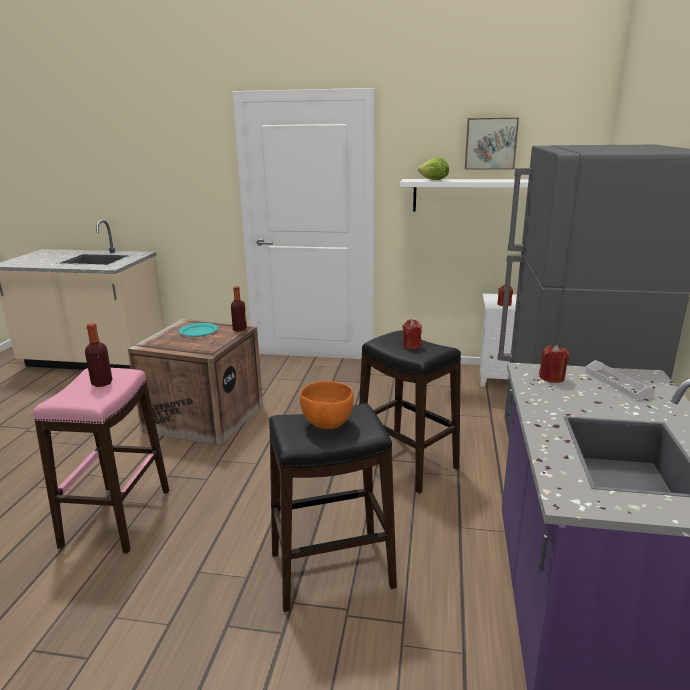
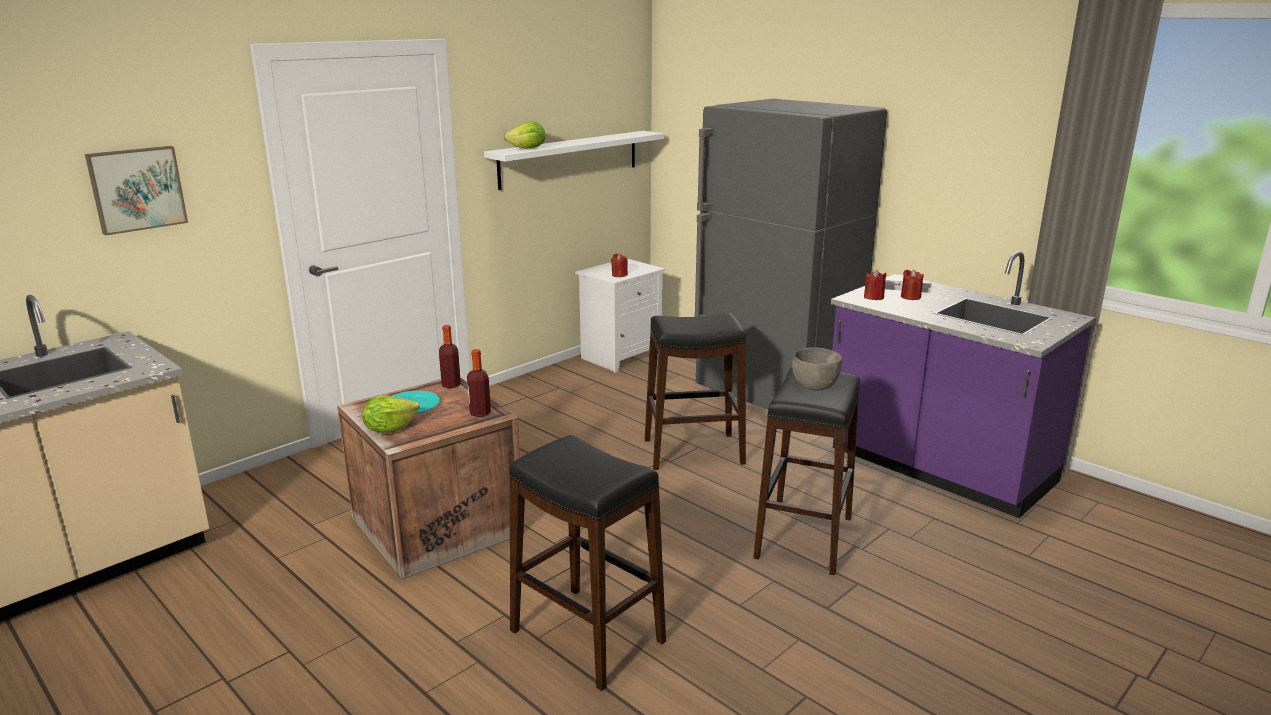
camera: 55 degrees left, 0 degrees up
pink stool [33,368,169,553] -> black stool [509,435,666,691]
bottle [85,323,113,387] -> bottle moved to [467,349,491,417]
orange bowl [300,381,354,429] -> grey bowl [792,347,842,391]
red candle [402,319,422,349] -> red candle moved to [901,269,924,300]
picture [465,118,519,170] -> picture moved to [85,146,188,235]
none -> lettuce [363,395,420,433]

